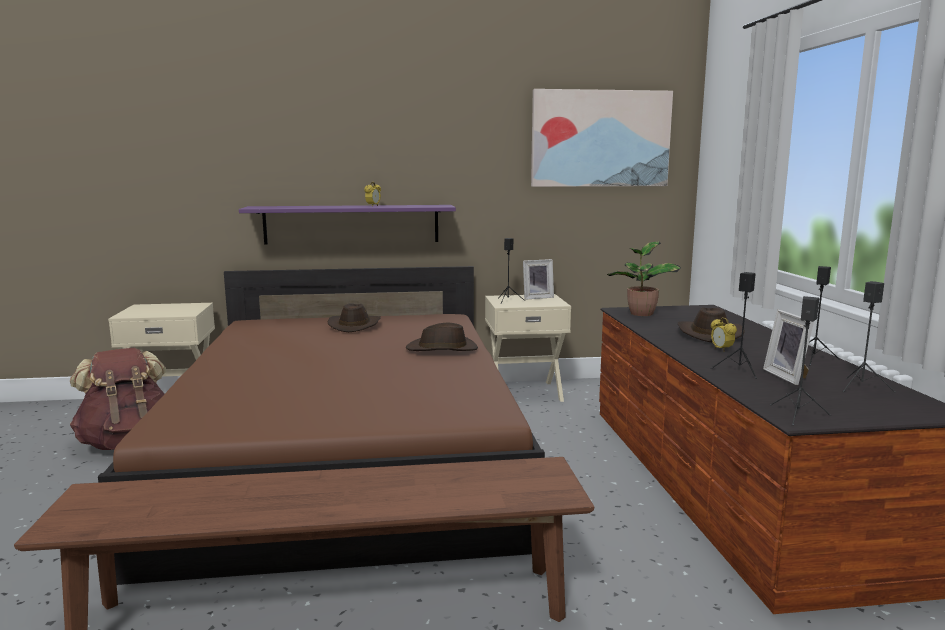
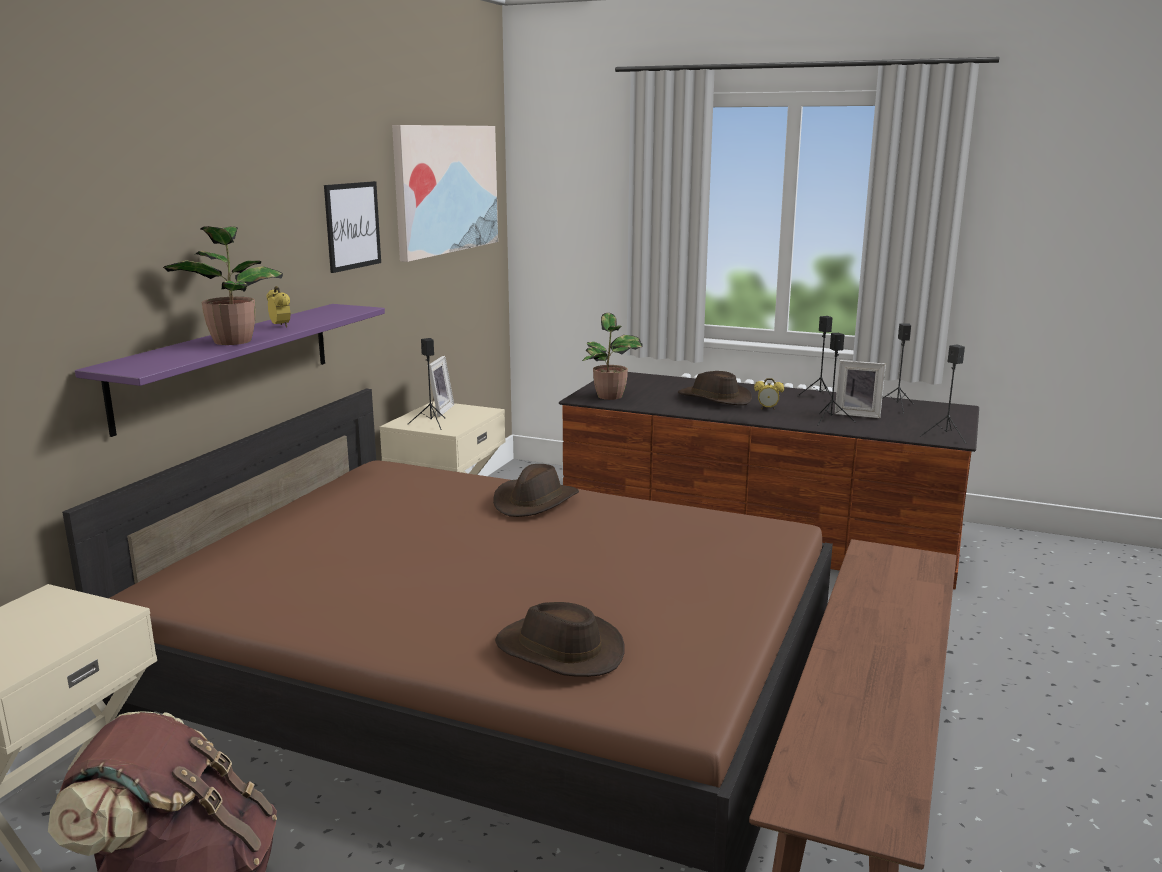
camera: 60 degrees left, 5 degrees up
brown hat [328,304,381,332] -> brown hat moved to [495,602,625,677]
none -> potted plant [163,226,283,345]
none -> picture [324,181,381,273]

